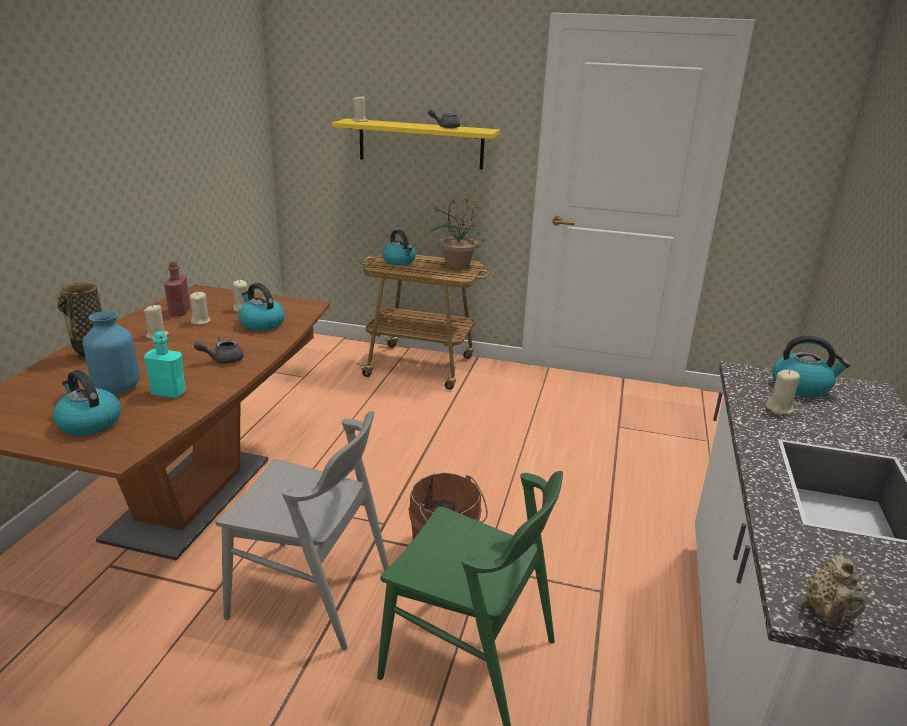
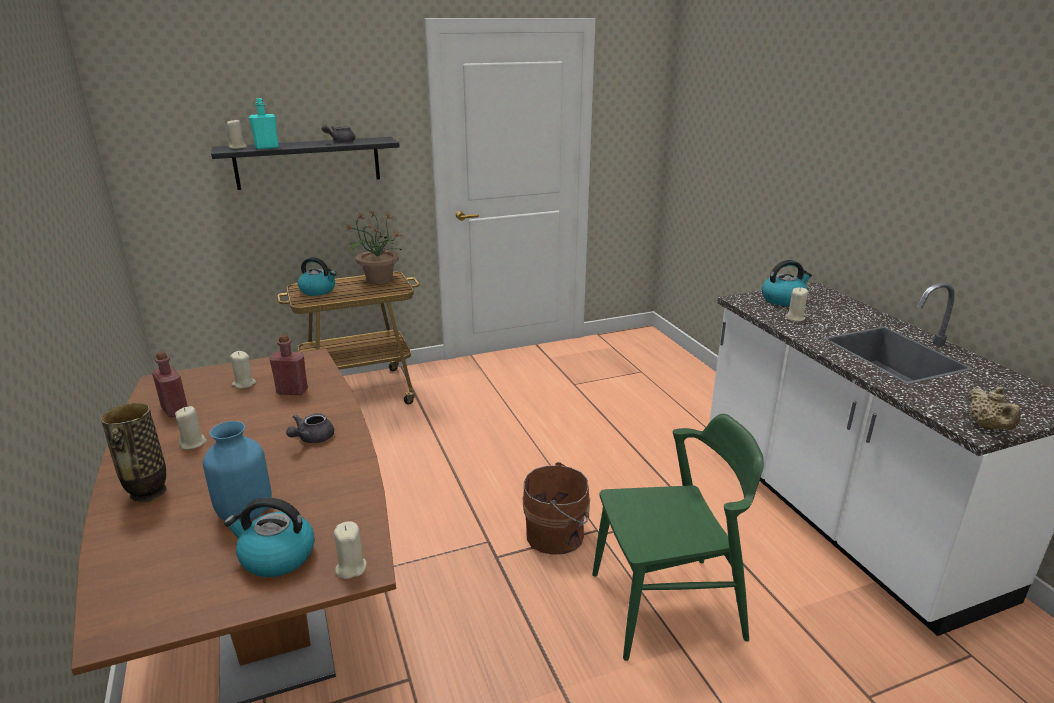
camera: 35 degrees left, 0 degrees up
turquoise bottle [144,331,186,398] -> turquoise bottle moved to [249,98,279,149]
beige candle [190,292,210,325] -> beige candle moved to [334,521,367,579]
grey chair [216,411,389,650] -> none
kettle [238,283,285,331] -> red bottle [270,335,308,395]
yellow shelf [332,119,500,170] -> black shelf [211,137,400,190]

